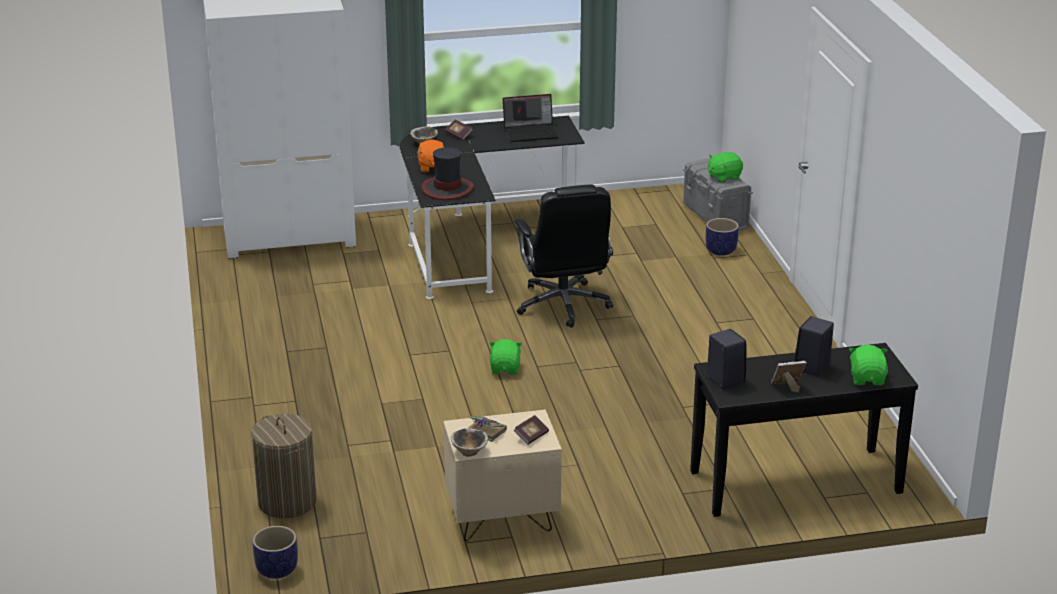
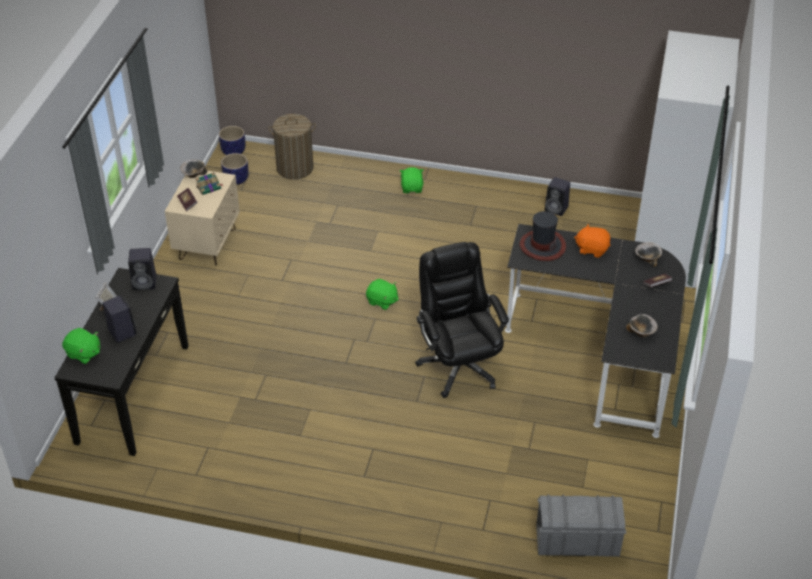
camera: 115 degrees right, 15 degrees up
laptop [503,94,559,142] -> bowl [626,314,658,337]
black office chair [514,184,613,328] -> black office chair turned 60 degrees clockwise [415,242,509,398]
planter [706,218,739,256] -> planter moved to [221,153,248,185]
green plush toy [708,152,743,183] -> green plush toy moved to [400,167,424,193]
none -> black speaker [545,177,570,216]

